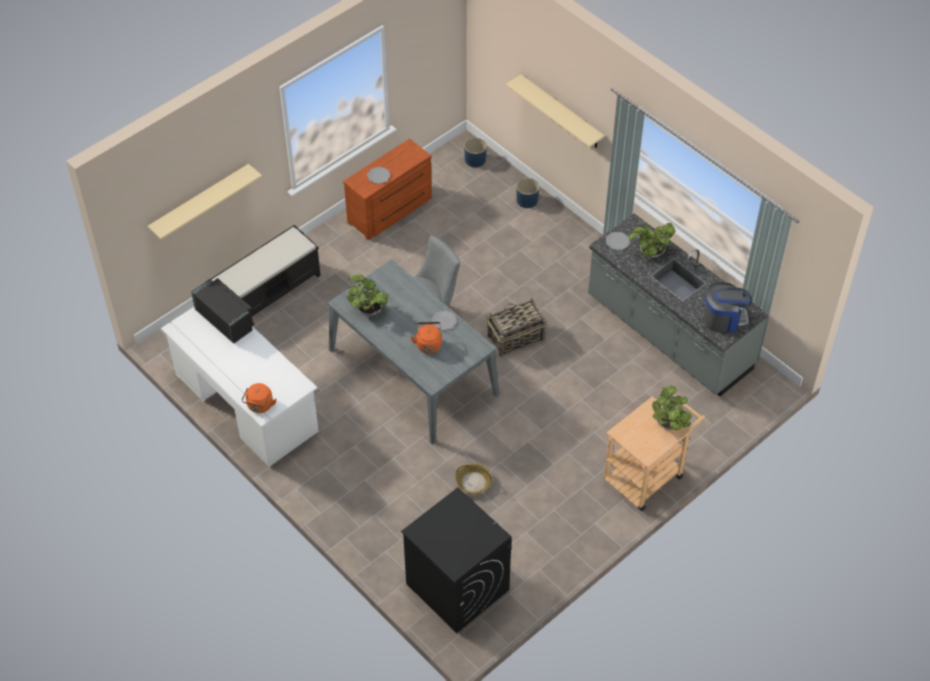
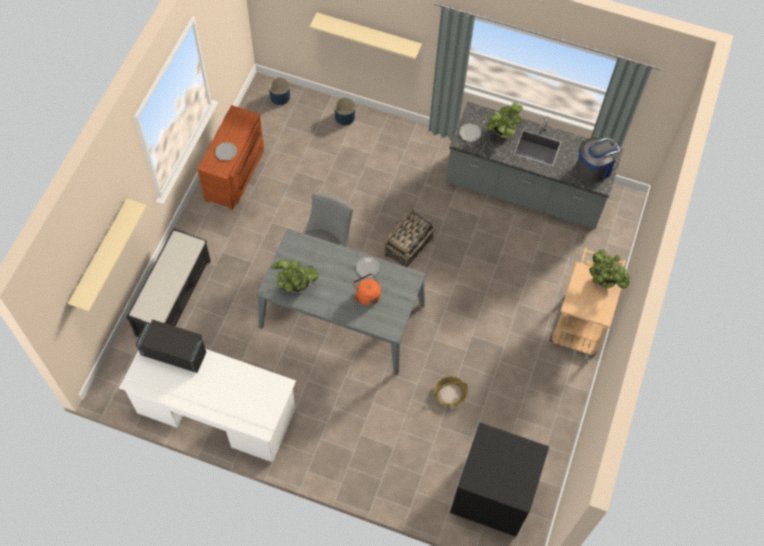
camera: 30 degrees left, 10 degrees up
orange kettle [242,383,277,413] -> none

